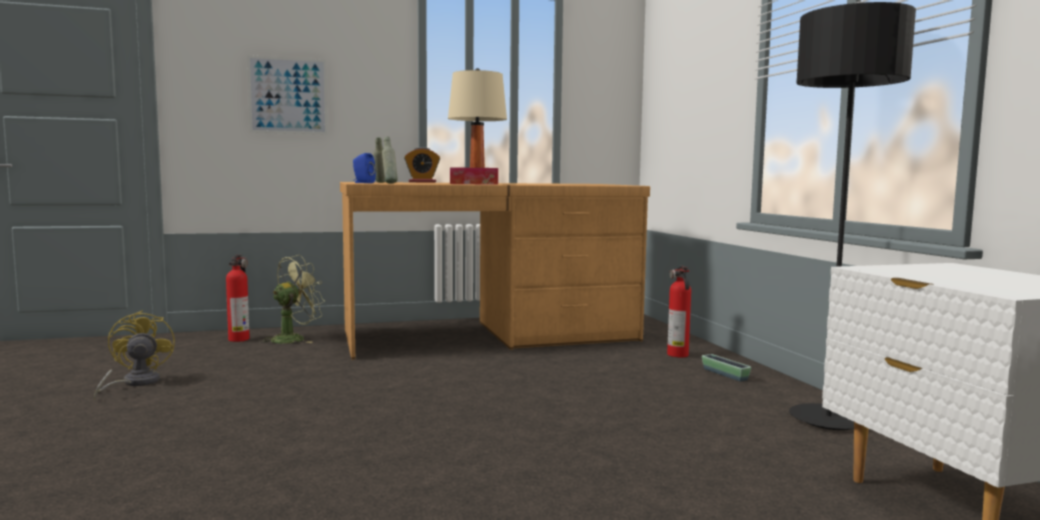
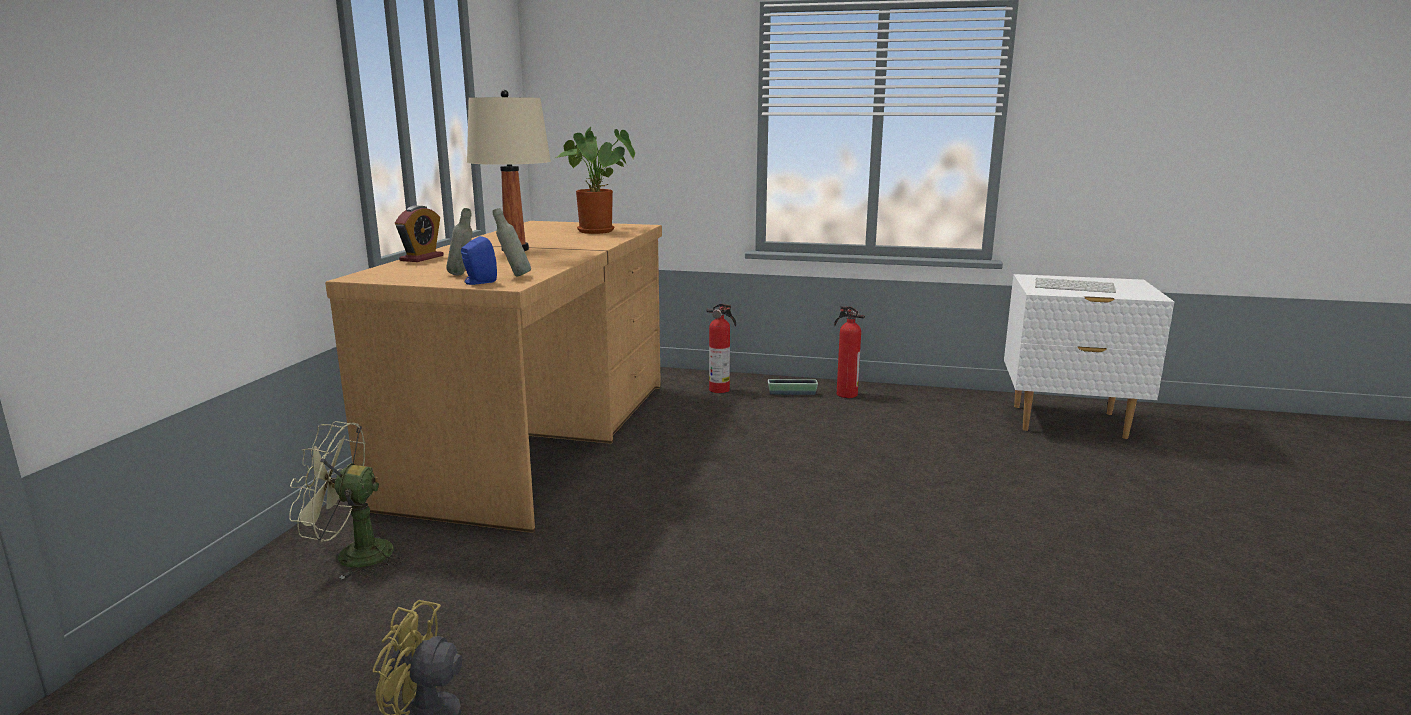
camera: 60 degrees left, 10 degrees up
fire extinguisher [226,254,250,342] -> fire extinguisher moved to [834,306,865,398]
picture [247,55,328,135] -> none
green fan [259,255,325,343] -> green fan turned 75 degrees counterclockwise [289,421,404,580]
tissue box [450,167,498,185] -> none
black floor lamp [789,2,916,430] -> none
none -> potted plant [555,127,635,234]
none -> keyboard [1035,278,1116,293]

